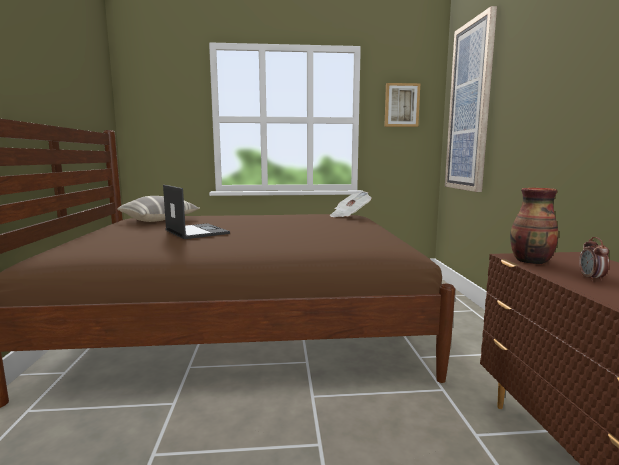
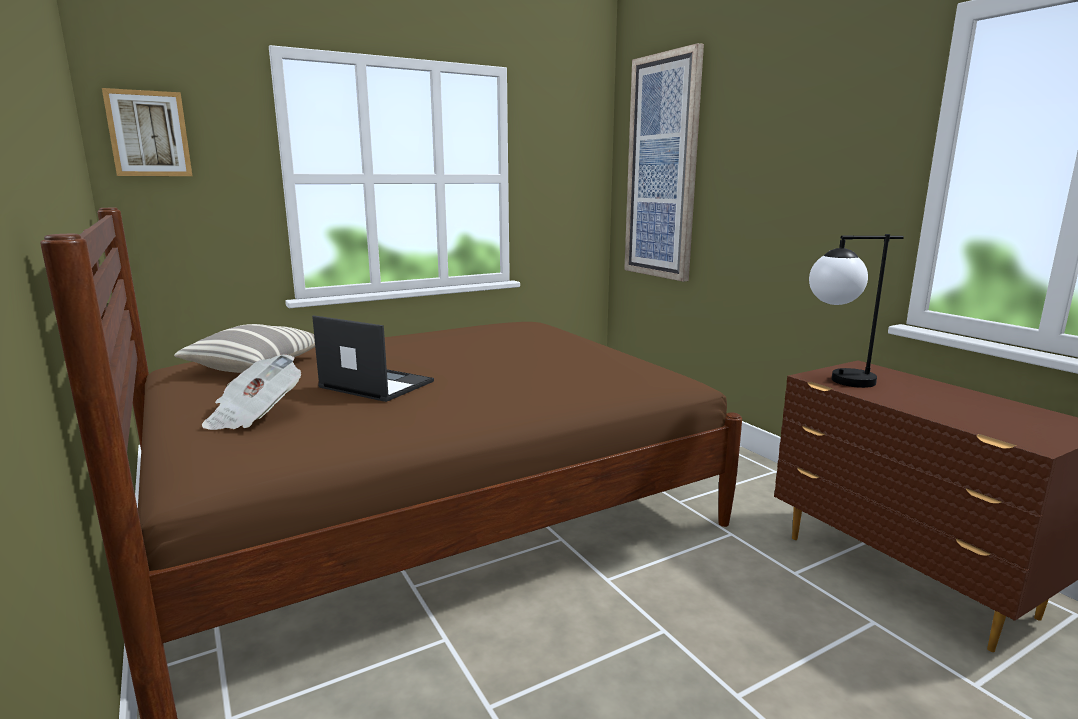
camera: 25 degrees left, 5 degrees up
newspaper [329,192,372,217] -> newspaper moved to [202,354,301,430]
picture [384,83,420,127] -> picture moved to [102,88,192,176]
vase [510,188,558,265] -> table lamp [809,234,904,388]
alarm clock [579,237,609,282] -> none

